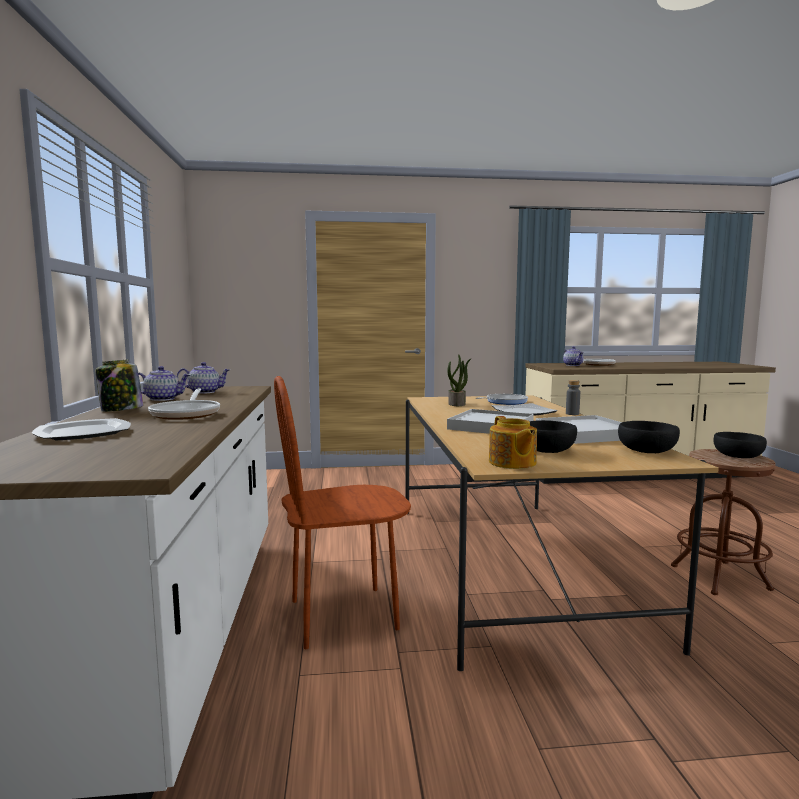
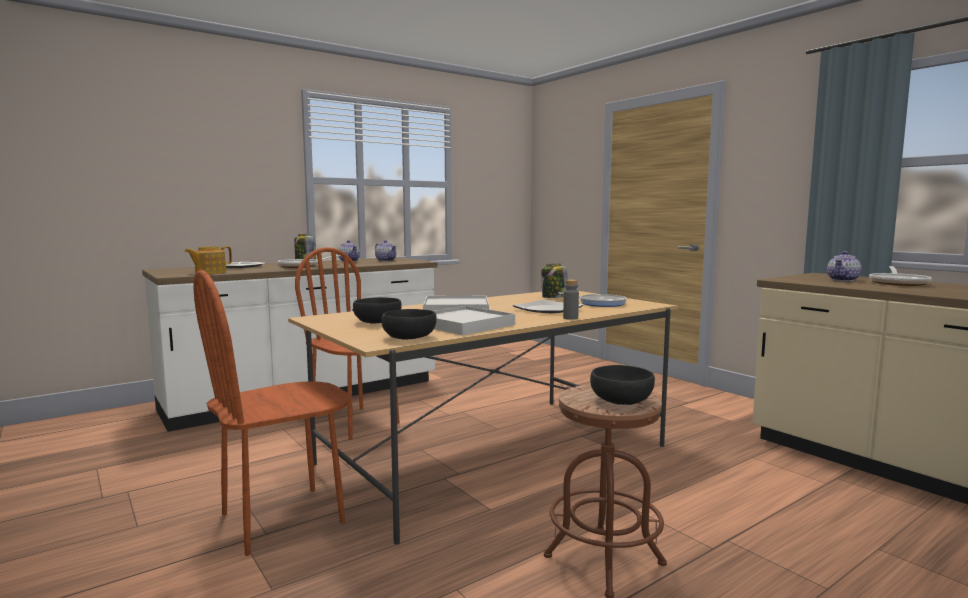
camera: 60 degrees right, 0 degrees up
potted plant [448,354,472,406] -> jar [541,263,568,298]
teapot [489,416,537,469] -> teapot moved to [184,246,232,274]
none -> brown chair [194,270,351,556]

